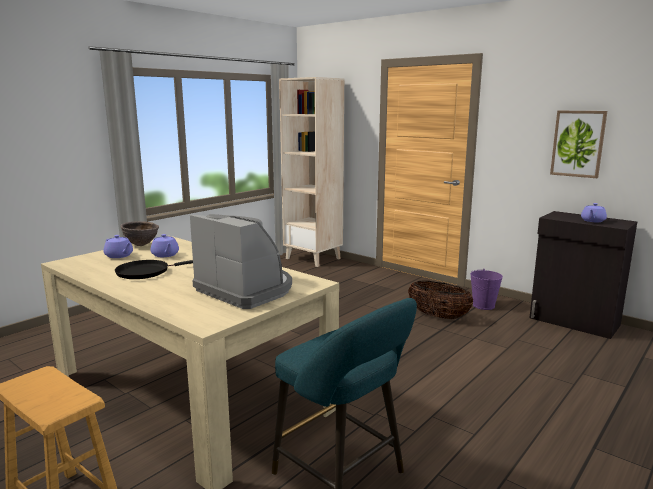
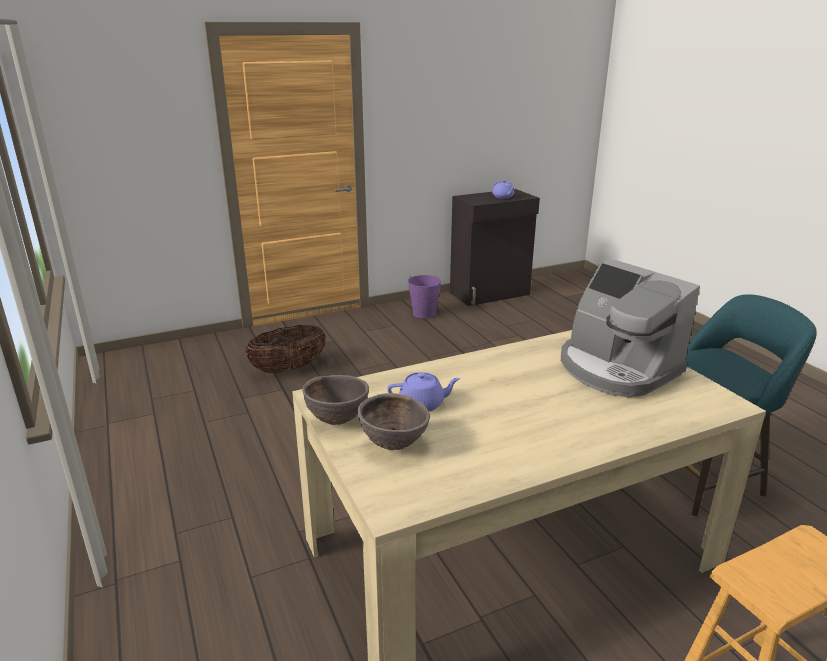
camera: 65 degrees left, 10 degrees up
purple teapot [103,235,133,258] -> brown bowl [357,393,430,450]
black frying pan [115,260,193,279] -> none
coffee machine [190,214,292,309] -> coffee machine turned 105 degrees counterclockwise [561,260,700,397]
beige bookcase [279,77,344,267] -> none
basket [408,281,473,319] -> basket moved to [245,325,326,373]
picture [550,111,607,178] -> none

